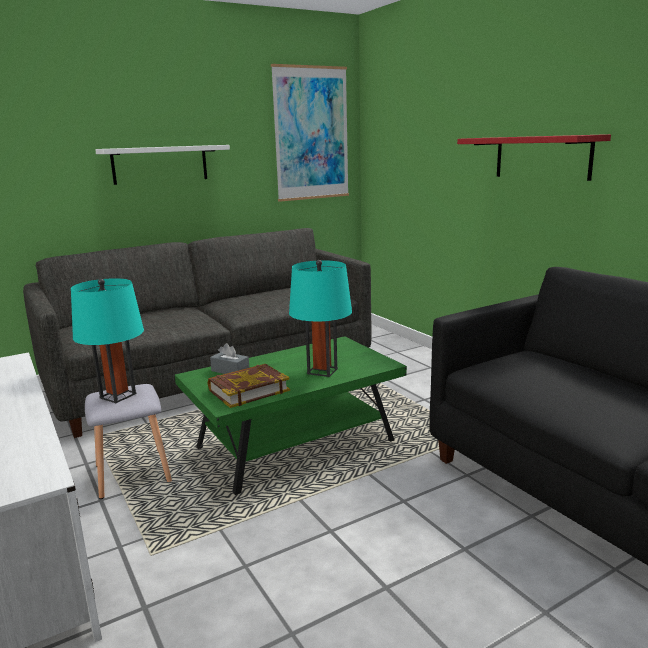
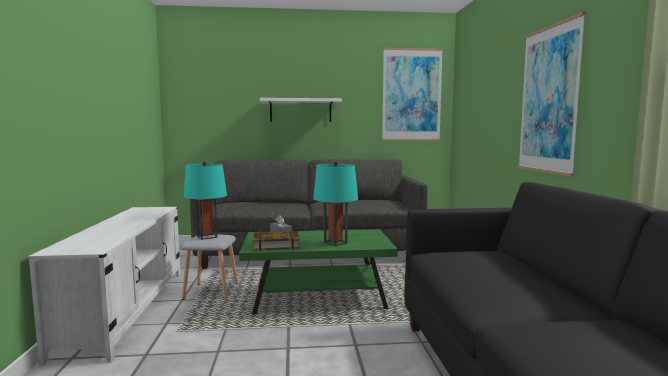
camera: 25 degrees right, 10 degrees down
red shelf [457,134,611,181] -> picture [517,12,587,176]

